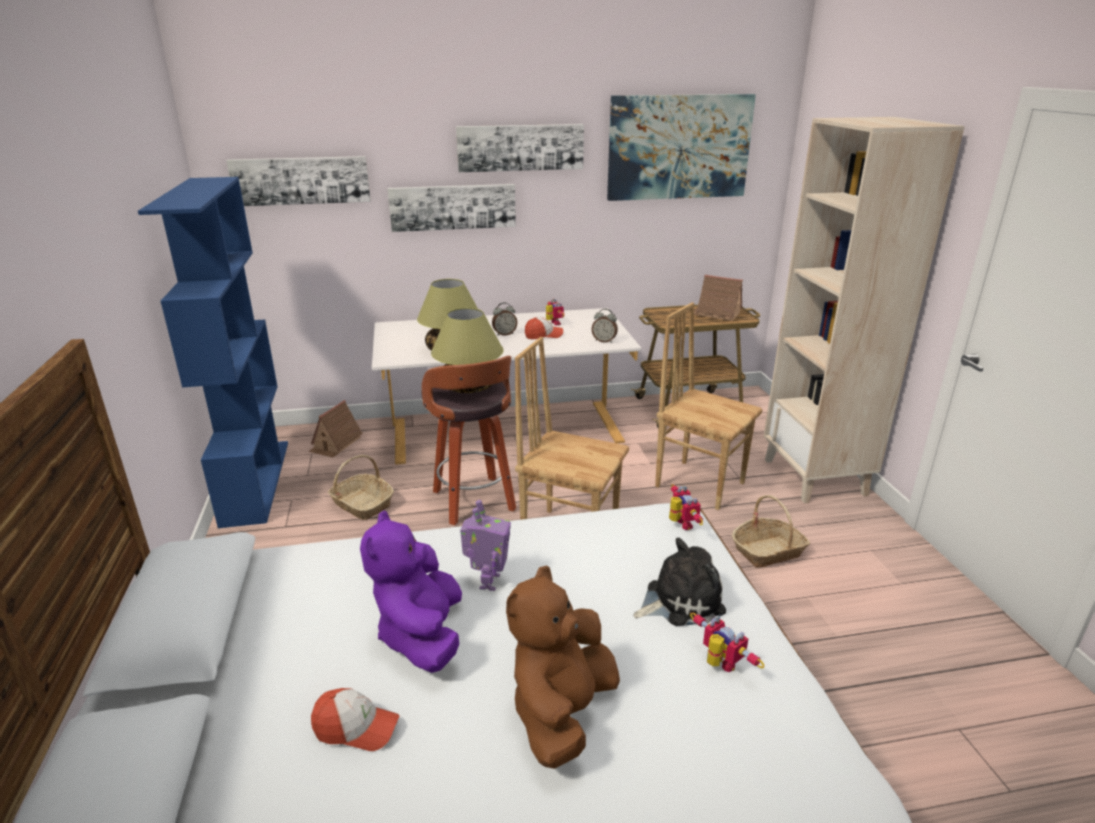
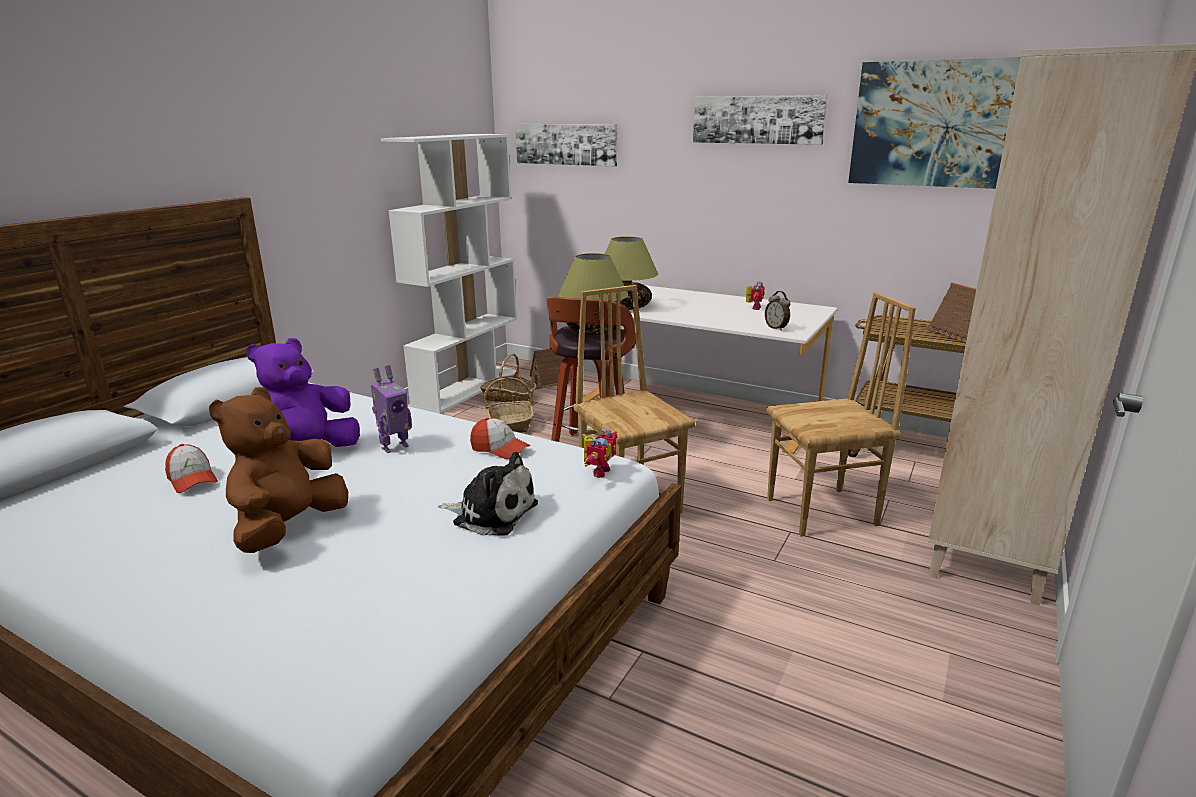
camera: 40 degrees right, 5 degrees down
blue bookcase [138,177,288,528] -> white bookcase [381,134,520,414]
picture [388,184,516,232] -> none
alarm clock [492,302,517,336] -> none
brown plush toy [506,565,620,769] -> brown plush toy turned 45 degrees counterclockwise [209,387,348,553]
cap [525,317,563,340] -> cap moved to [470,418,530,459]
brown chair [655,302,763,510] -> brown chair turned 90 degrees clockwise [766,292,916,537]
toy robot [690,613,765,672] -> none
basket [732,495,810,568] -> basket moved to [480,353,536,402]

